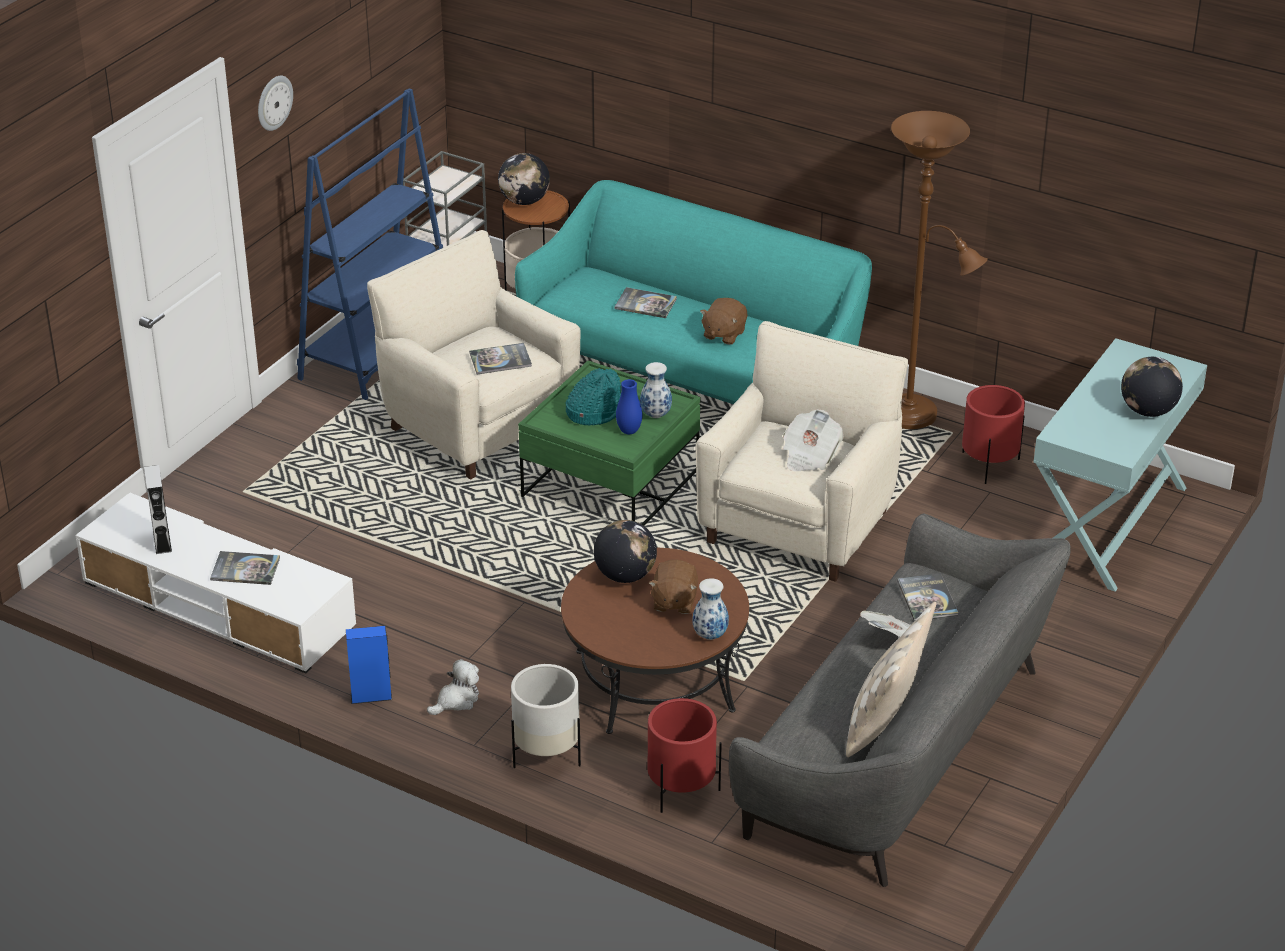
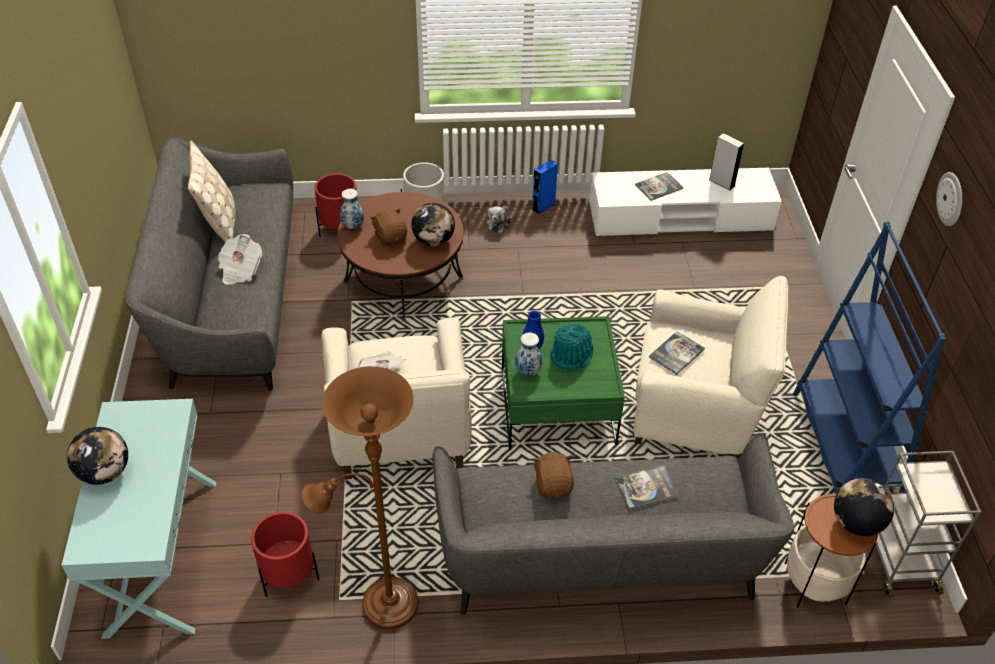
camera: 145 degrees right, 10 degrees up
turquoise sofa [515,180,872,404] -> grey sofa [433,433,794,615]
book [897,573,958,621] -> none

